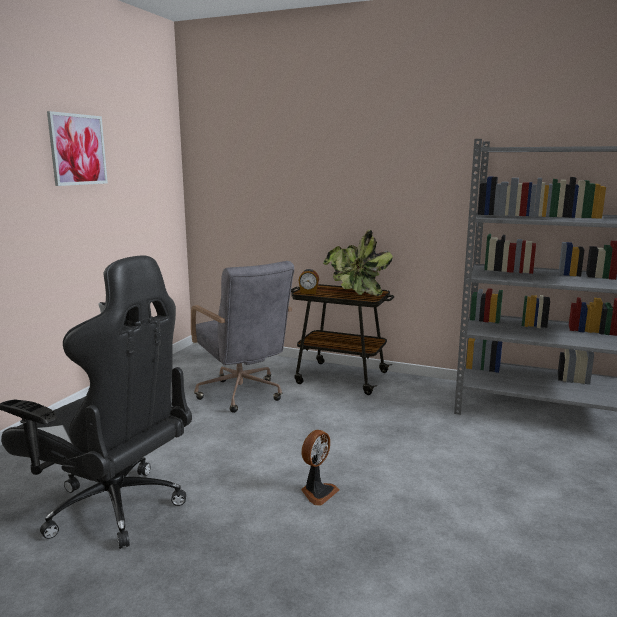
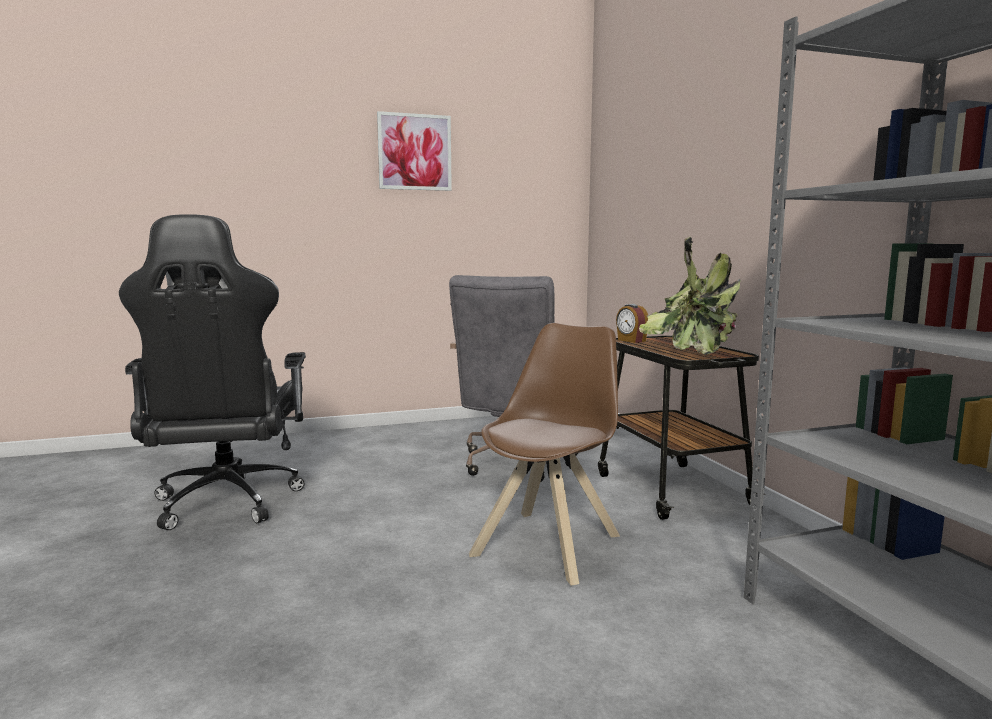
camera: 50 degrees right, 5 degrees down
fan [301,430,339,505] -> none
none -> brown chair [469,323,620,586]

